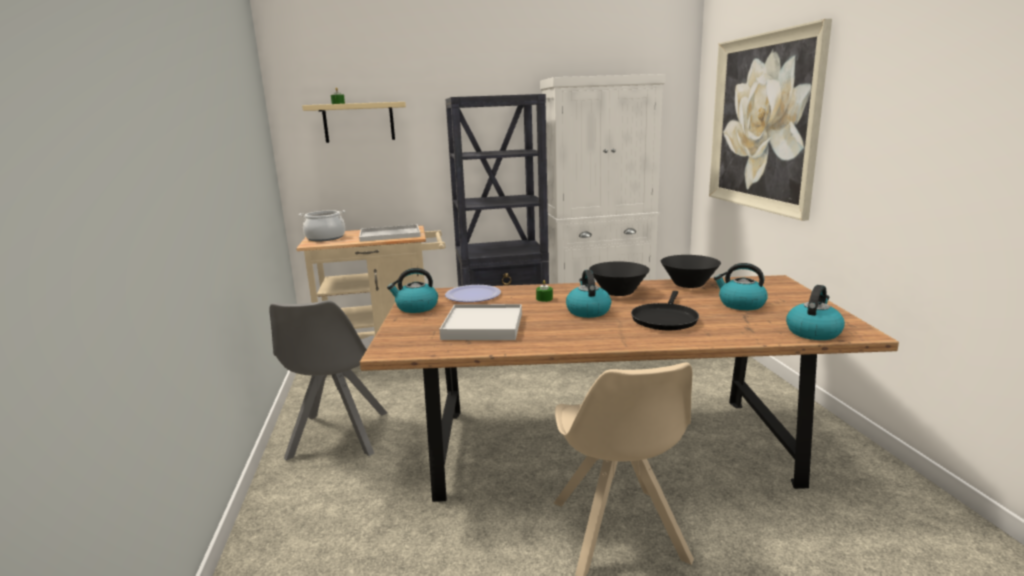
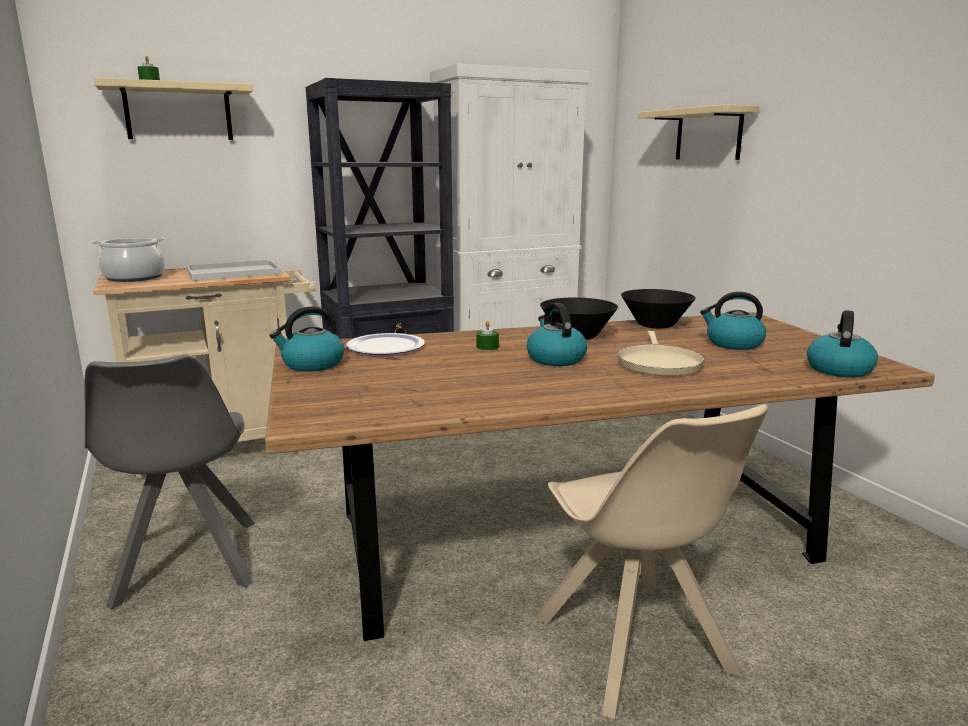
camera: 15 degrees left, 0 degrees up
white tray [440,304,522,340] -> none
black frying pan [631,291,699,330] -> beige frying pan [617,331,705,376]
picture [709,19,832,221] -> beige shelf [638,104,759,160]

